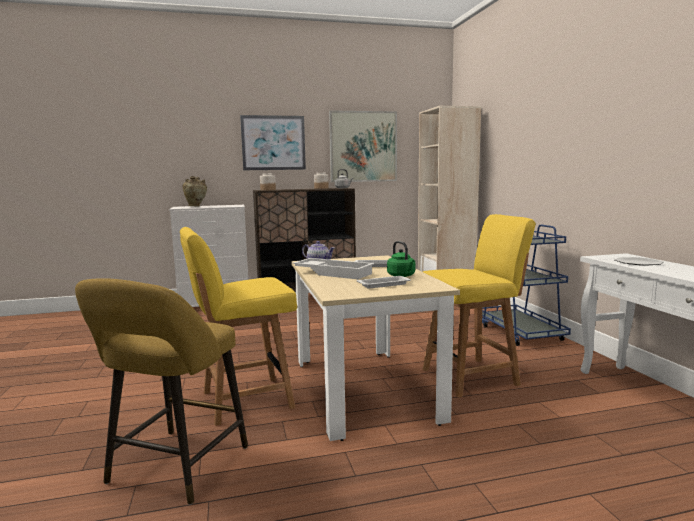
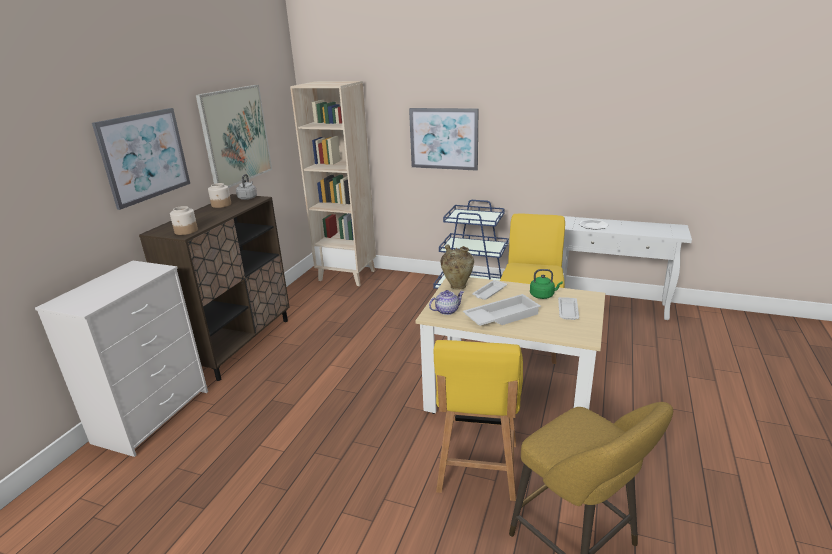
camera: 55 degrees left, 15 degrees up
beige vase [183,176,207,207] -> beige vase moved to [441,244,474,289]
none -> picture [409,108,478,171]

